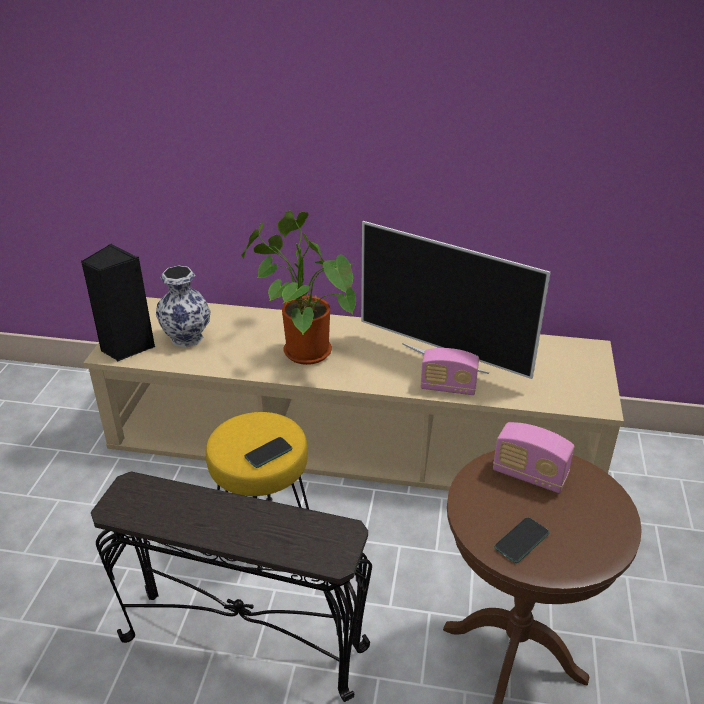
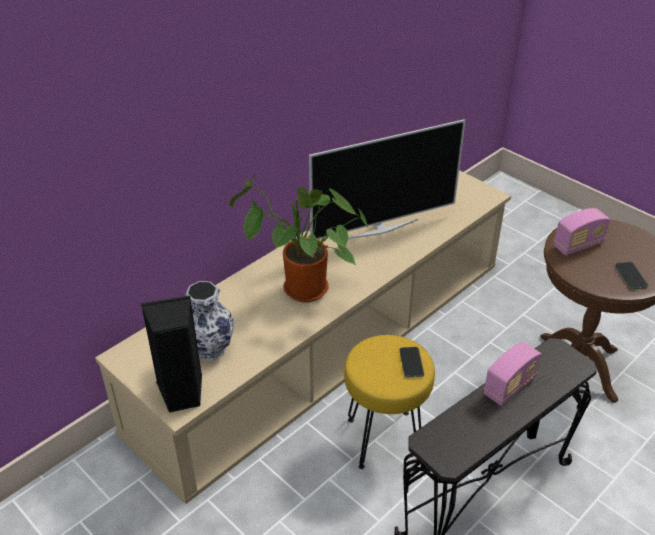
camera: 55 degrees left, 5 degrees up
radio [420,348,479,395] -> radio moved to [484,342,541,406]

